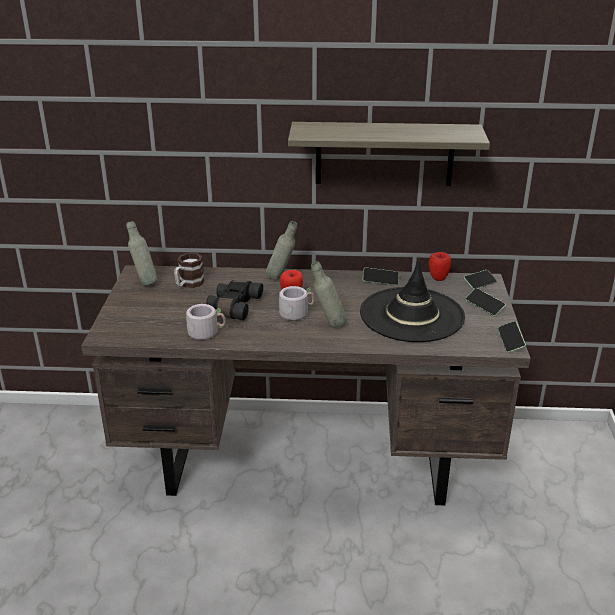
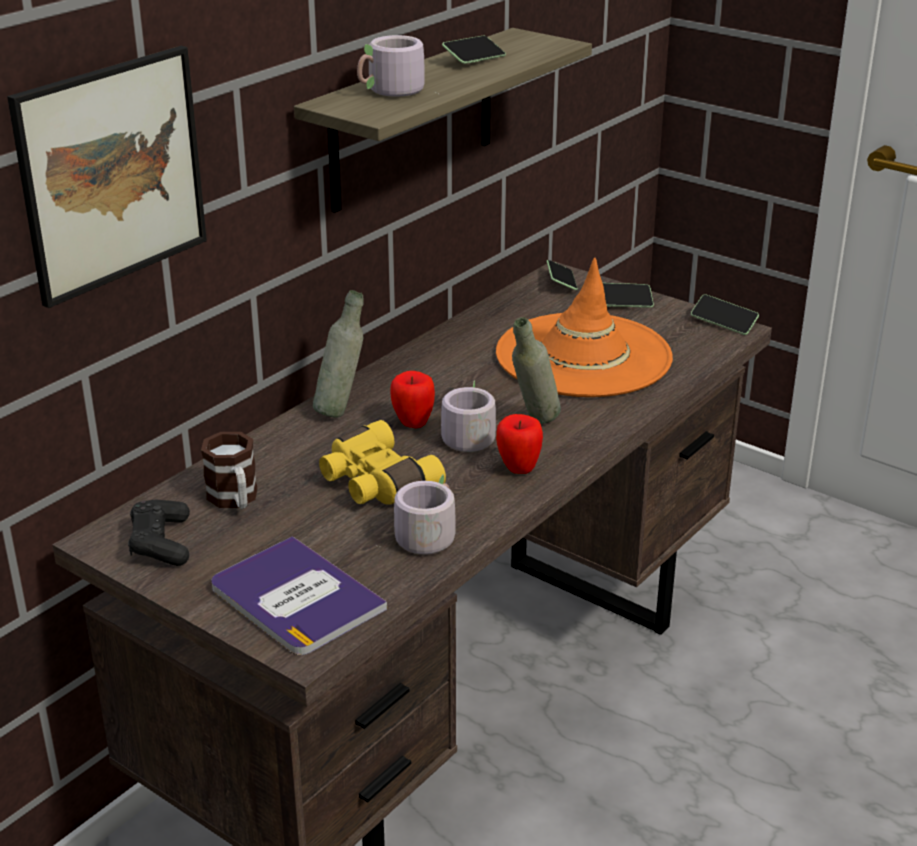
camera: 55 degrees left, 0 degrees up
grey bottle [126,221,158,286] -> black game controller [128,500,190,566]
black binoculars [206,280,263,320] -> yellow binoculars [319,420,446,505]
black hat [360,260,465,342] -> orange hat [496,257,673,397]
phone [363,267,399,286] -> phone moved to [442,36,506,64]
apple [429,252,451,281] -> apple moved to [496,414,543,474]
none -> picture [7,46,207,308]
none -> book [211,536,387,655]
none -> grey mug [357,35,439,97]

